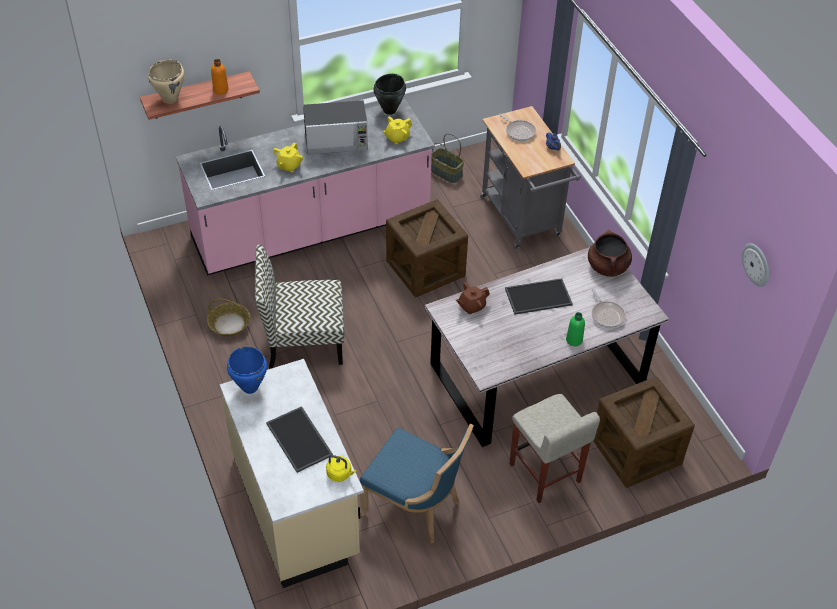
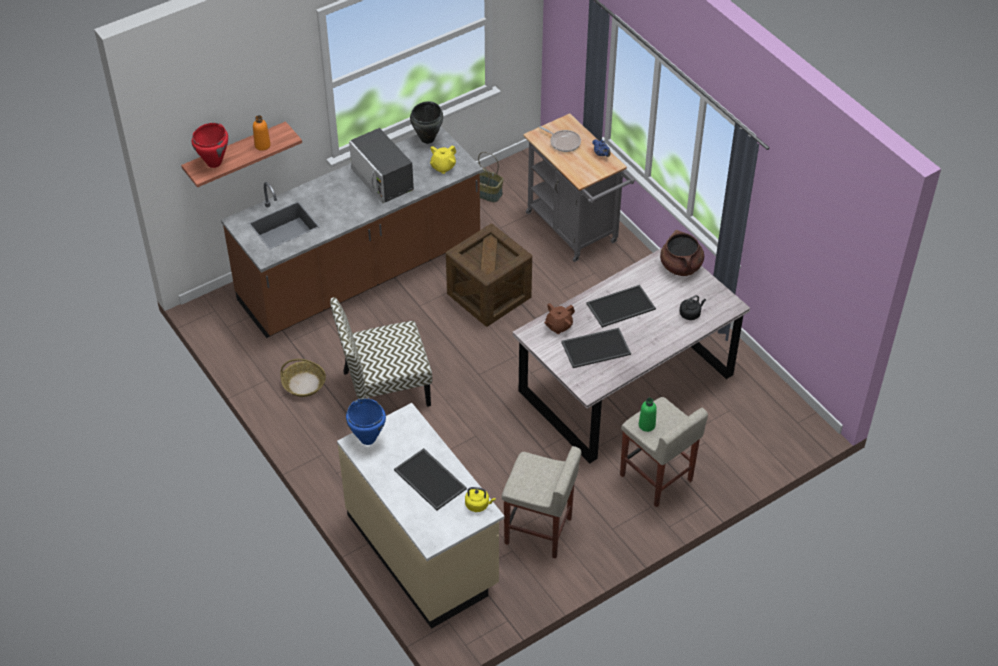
camera: 10 degrees left, 0 degrees up
beige cooking pot [148,60,184,104] -> red cooking pot [192,123,228,168]
pink counter [176,99,435,276] -> brown counter [221,126,483,338]
yellow teapot [273,143,303,172] -> none
microwave [303,100,368,155] -> microwave turned 75 degrees clockwise [349,128,414,203]
blue chair [360,423,474,544] -> beige stool [502,446,581,558]
green bottle [566,312,585,346] -> green bottle moved to [639,398,657,432]
frying pan [591,289,626,328] -> black kettle [679,295,706,320]
crate [593,377,695,488] -> none
wall clock [742,243,769,287] -> none
none -> tray [561,328,631,368]

